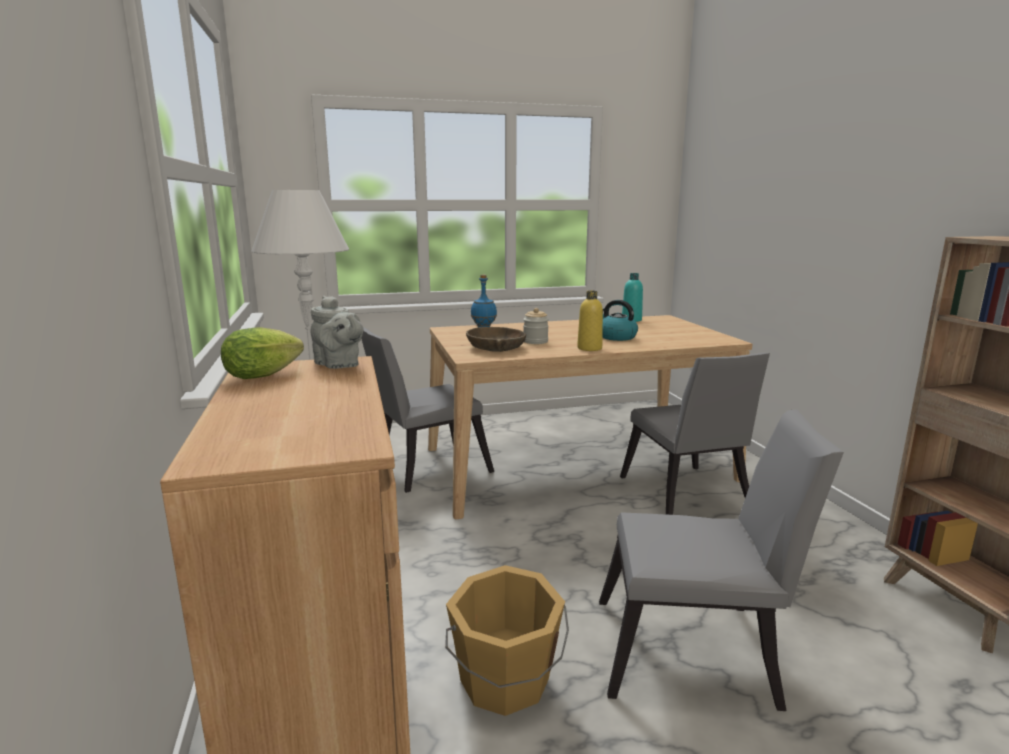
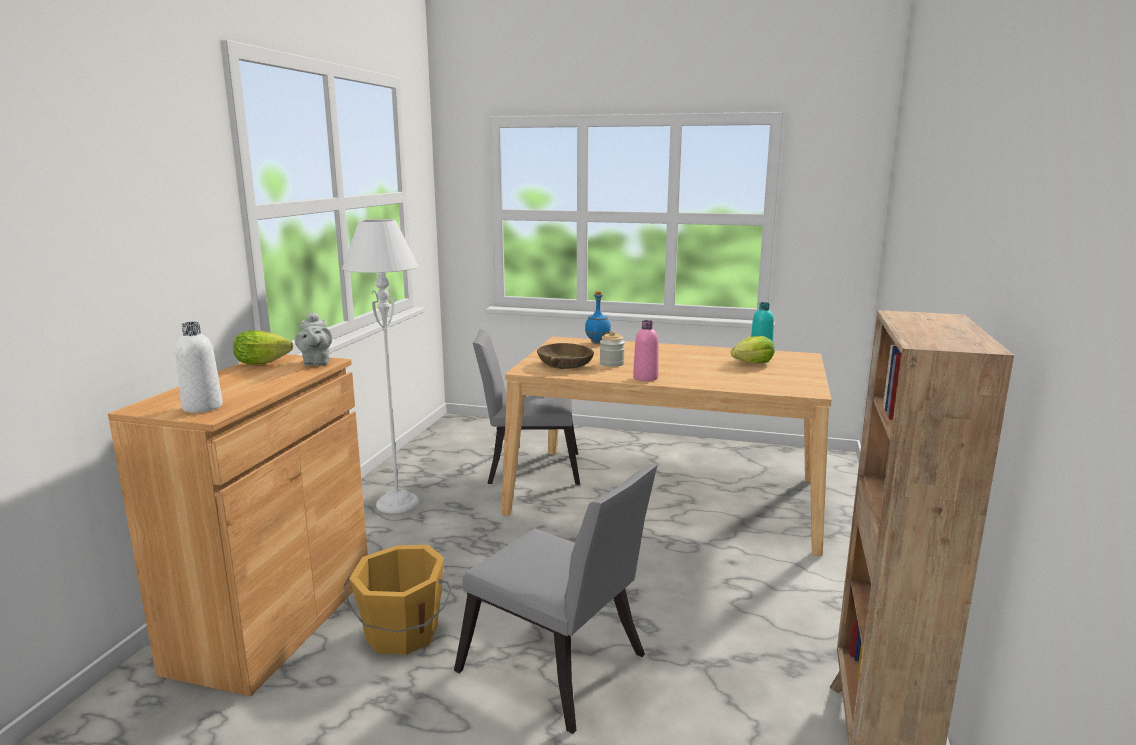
camera: 30 degrees right, 0 degrees up
yellow bottle [577,291,603,351] -> pink bottle [633,320,658,381]
kettle [603,300,638,341] -> none
grey chair [620,353,770,515] -> none
none -> white bottle [175,322,223,413]
none -> lettuce [731,336,775,363]

